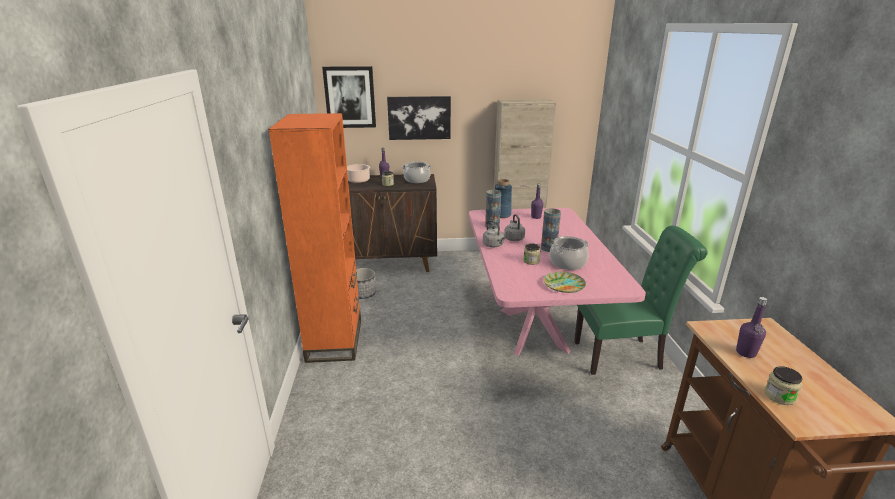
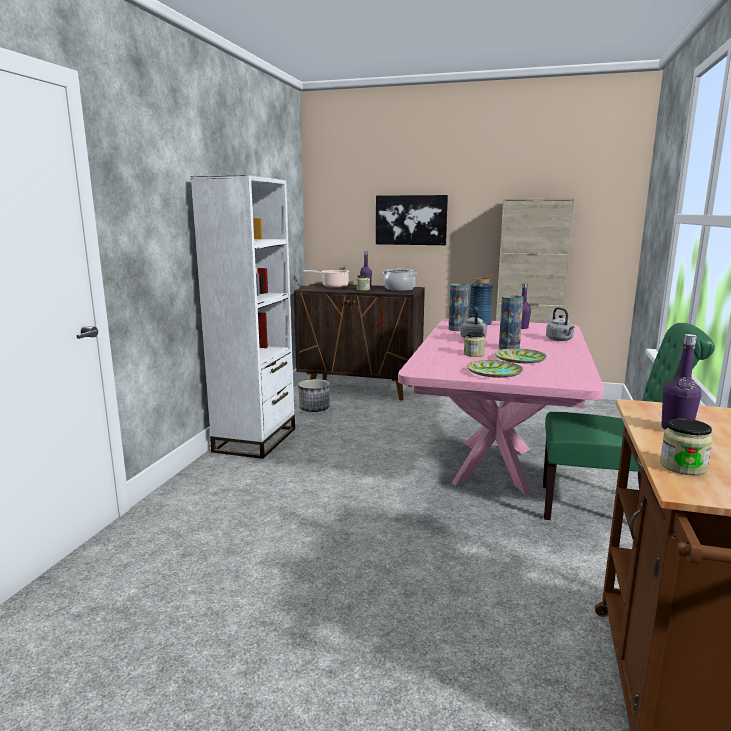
camera: 20 degrees right, 10 degrees down
orange bookcase [268,113,361,363] -> white bookcase [191,175,295,459]
picture [322,66,376,128] -> none
grey kettle [483,220,506,247] -> grey kettle moved to [546,307,575,341]
cooking pot [549,236,588,270] -> plate [495,349,547,363]

